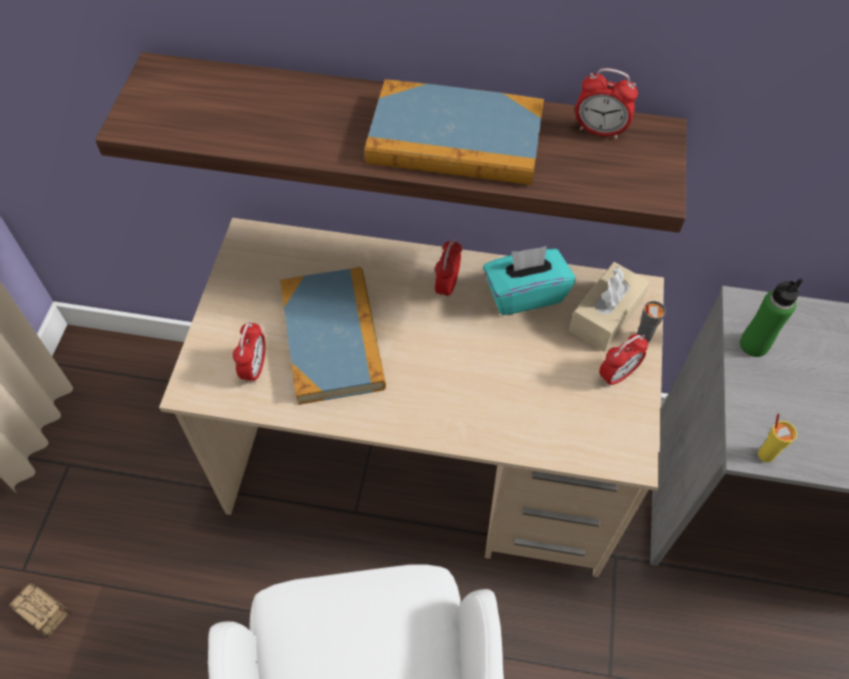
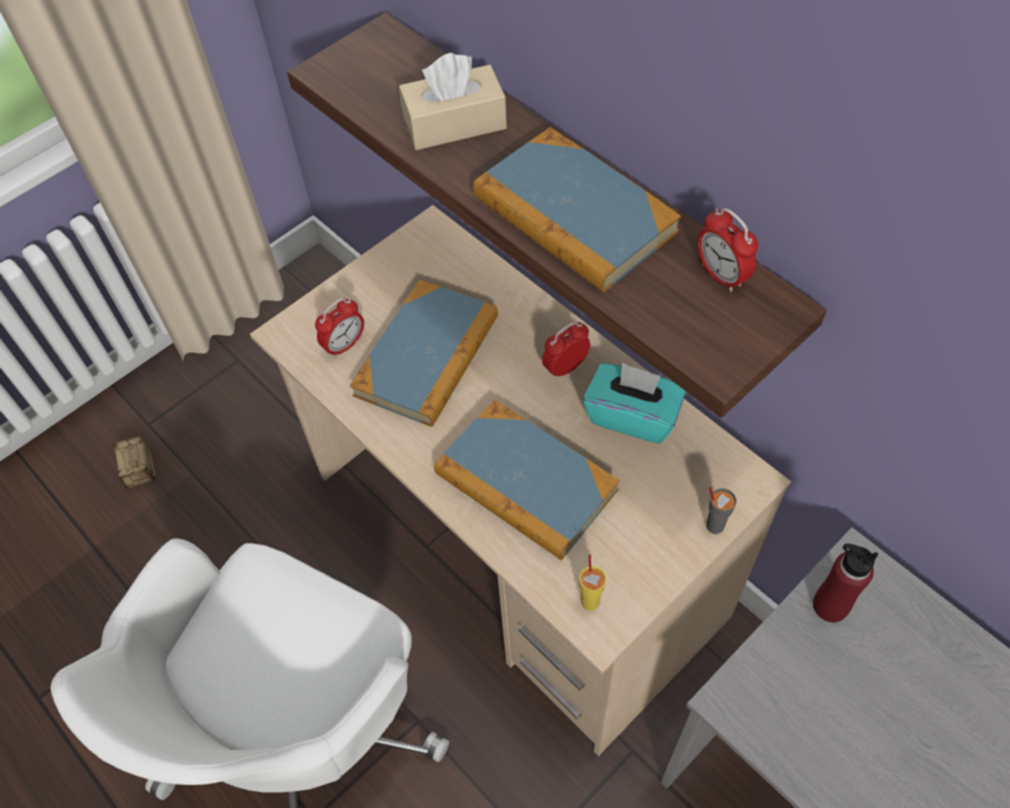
camera: 40 degrees right, 0 degrees up
beige tissue box [569,262,650,351] -> beige tissue box moved to [399,53,507,150]
alarm clock [599,334,648,387] -> none
green bottle [740,278,803,357] -> red bottle [813,544,878,622]
yellow cup [758,413,797,462] -> yellow cup moved to [579,554,606,611]
none -> book [434,400,620,560]

